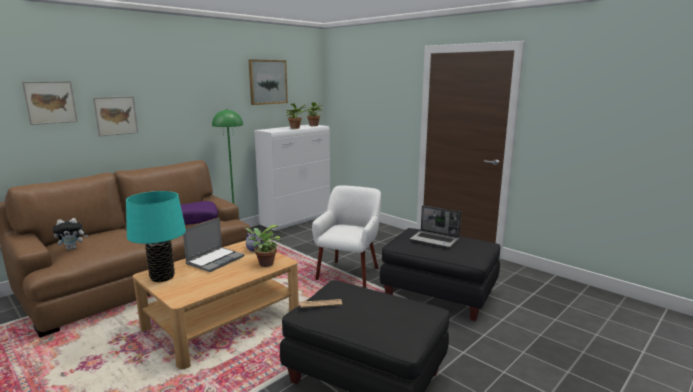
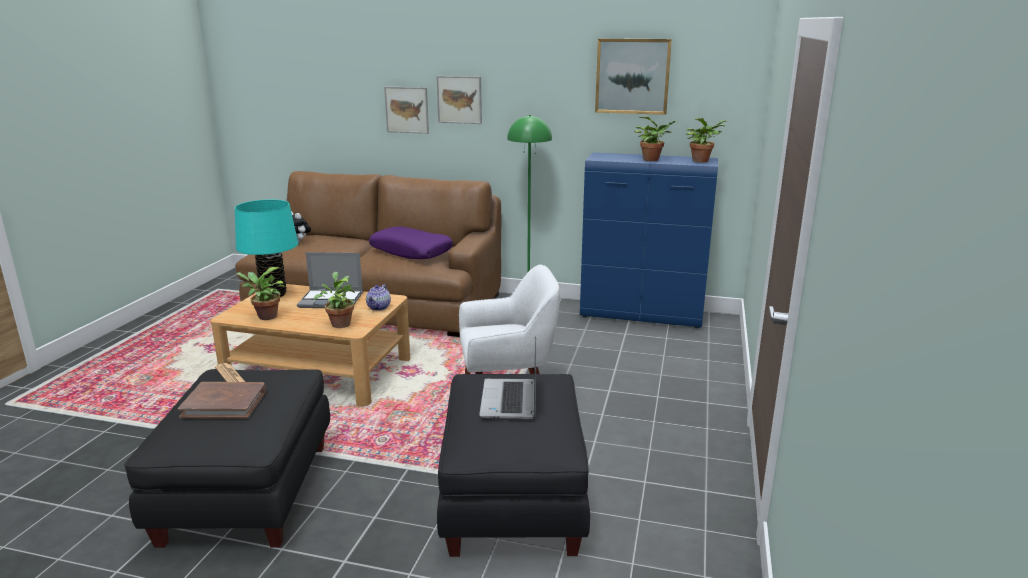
camera: 60 degrees right, 5 degrees up
picture [22,81,78,125] -> picture moved to [436,76,482,124]
white cabinet [254,124,330,232] -> blue cabinet [580,153,718,328]
none -> brown book [178,382,266,419]
none -> potted plant [235,267,286,320]

